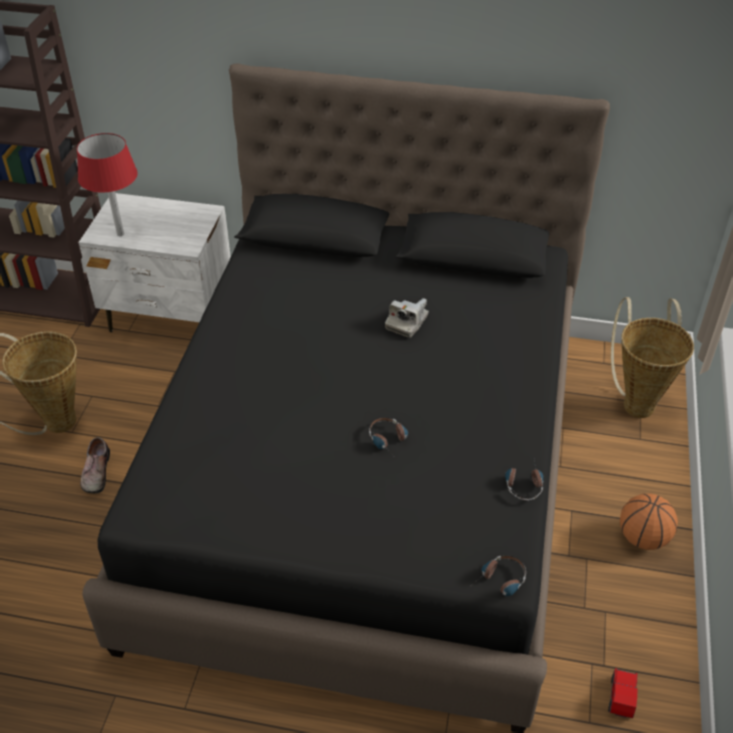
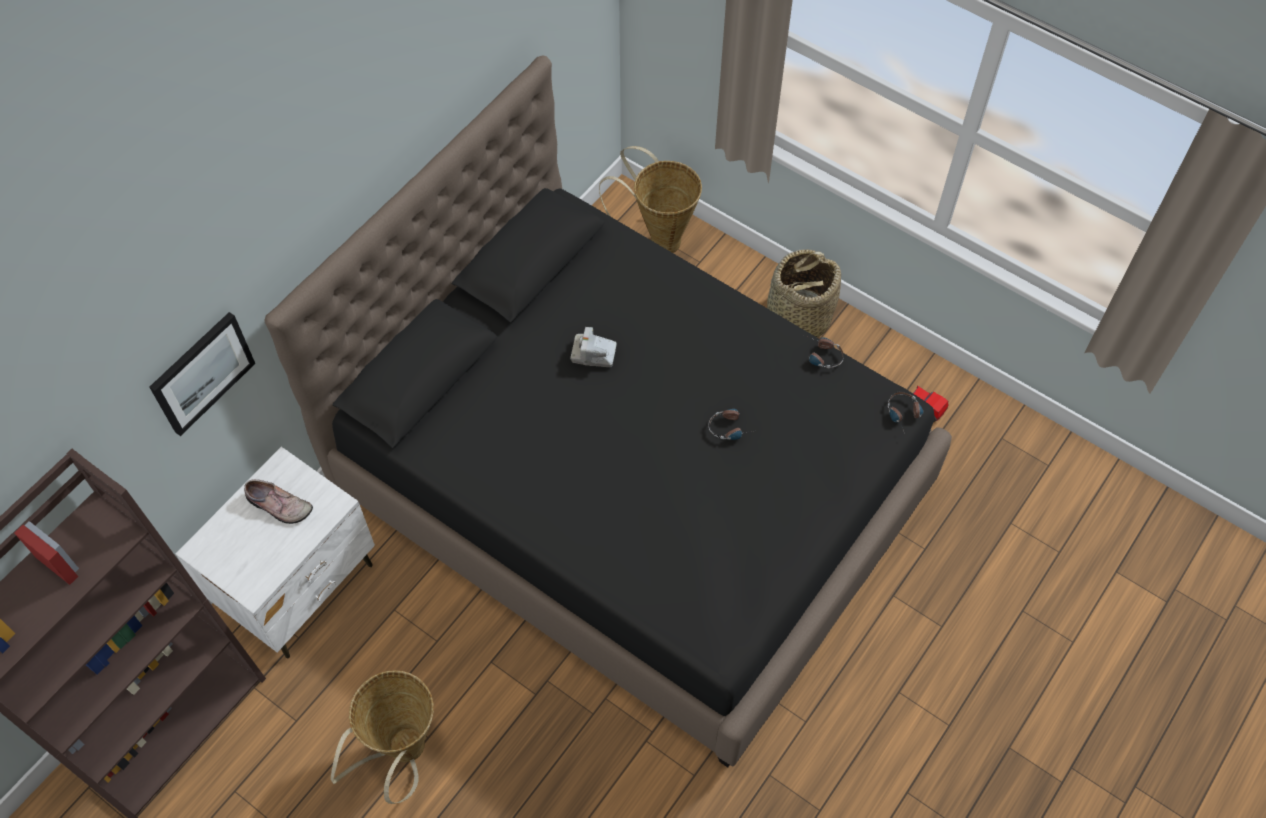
camera: 65 degrees left, 15 degrees up
red table lamp [77,133,138,236] -> none
shoe [80,437,110,493] -> shoe moved to [244,479,313,524]
camera [385,298,429,338] -> camera turned 135 degrees clockwise [570,327,617,367]
basketball [620,494,678,550] -> basket [767,249,841,337]
none -> picture [149,312,255,436]

